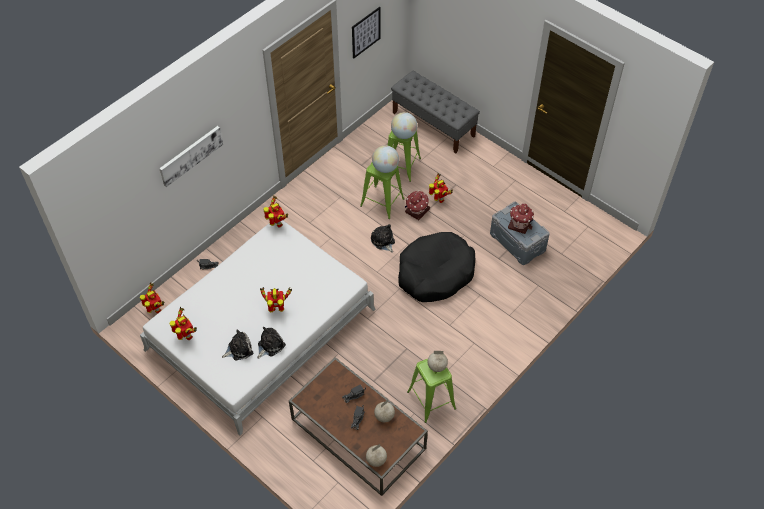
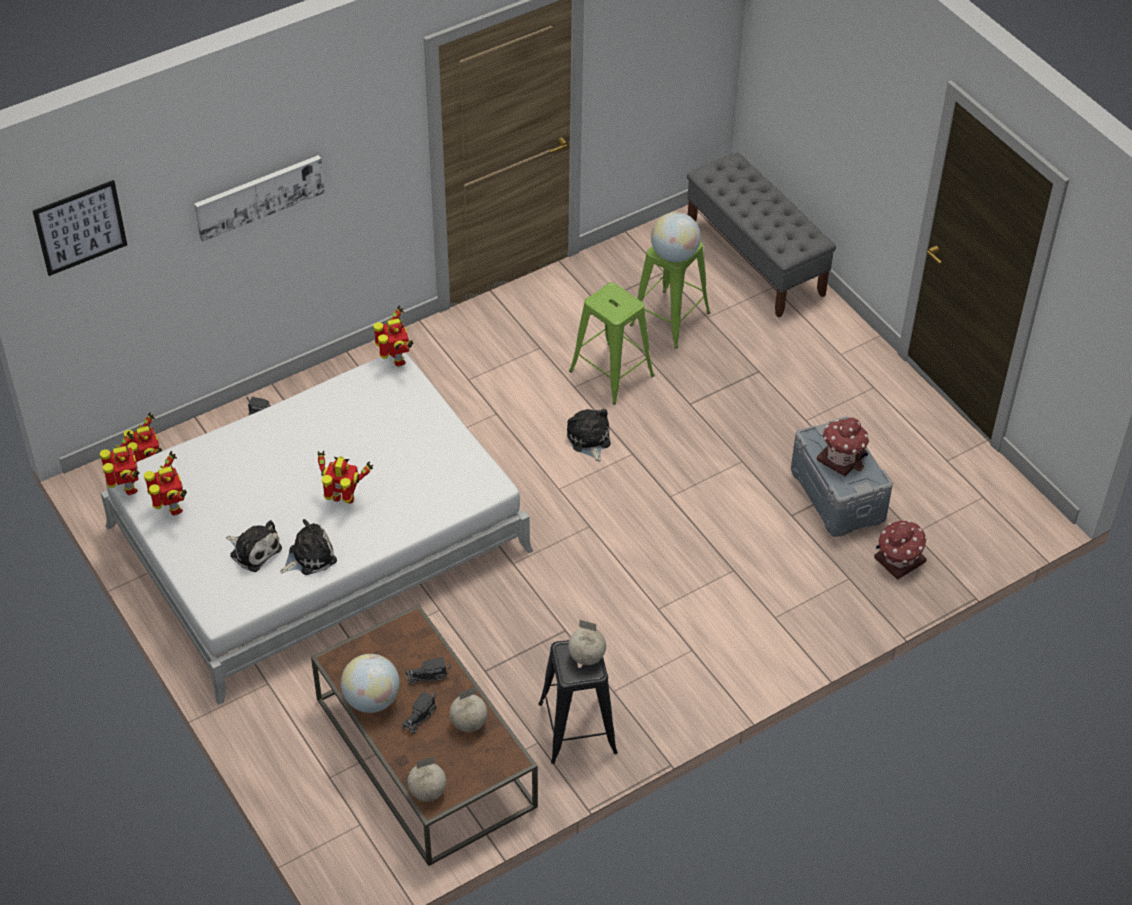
camera: 15 degrees right, 5 degrees down
plush toy [222,330,253,361] -> plush toy turned 45 degrees clockwise [226,520,282,572]
picture [352,7,381,59] -> picture moved to [33,180,127,276]
globe [372,146,399,173] -> globe moved to [341,654,400,713]
black dog bed [398,232,475,302] -> none
toy house [405,190,430,220] -> toy house moved to [874,520,927,580]
green stool [407,359,456,423] -> black stool [538,640,618,764]
toy robot [429,173,453,203] -> toy robot moved to [100,431,139,495]

